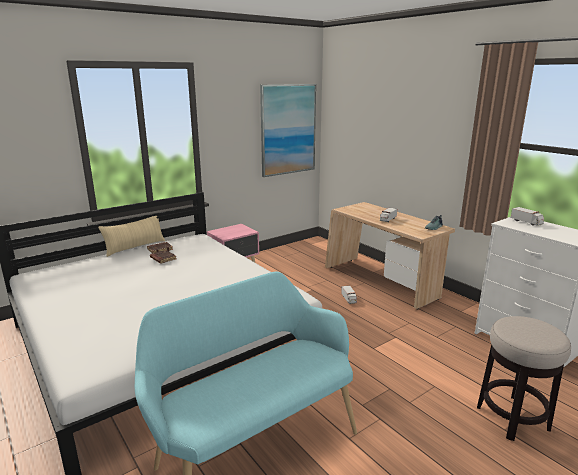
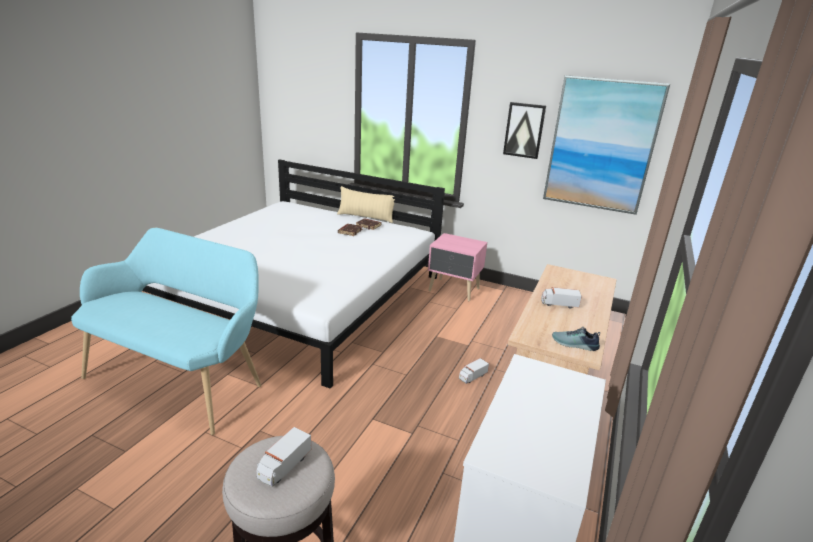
camera: 60 degrees right, 5 degrees up
toy truck [511,207,544,226] -> toy truck moved to [257,427,311,487]
none -> picture [503,102,546,159]

